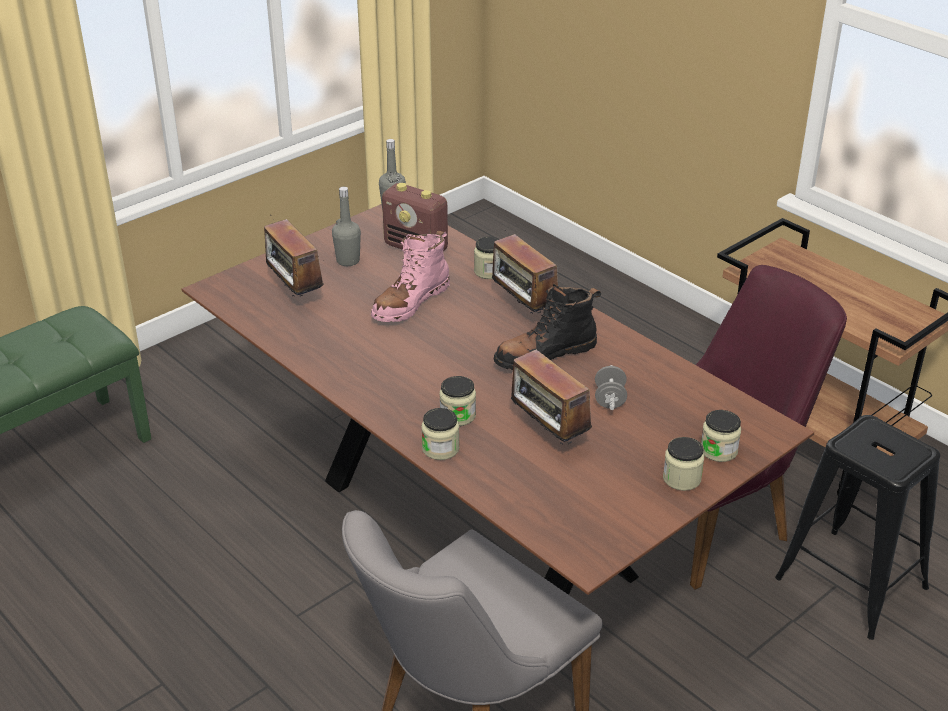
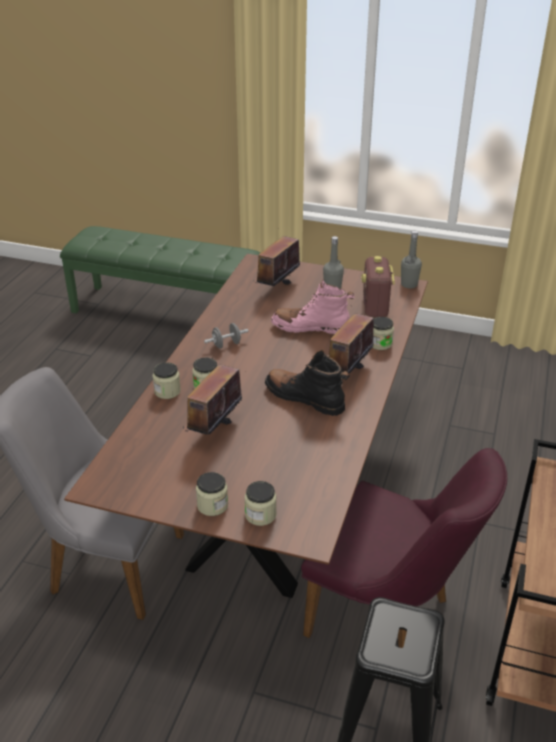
camera: 60 degrees right, 0 degrees up
grey dumbbell [595,365,627,410] -> grey dumbbell moved to [204,323,248,349]

